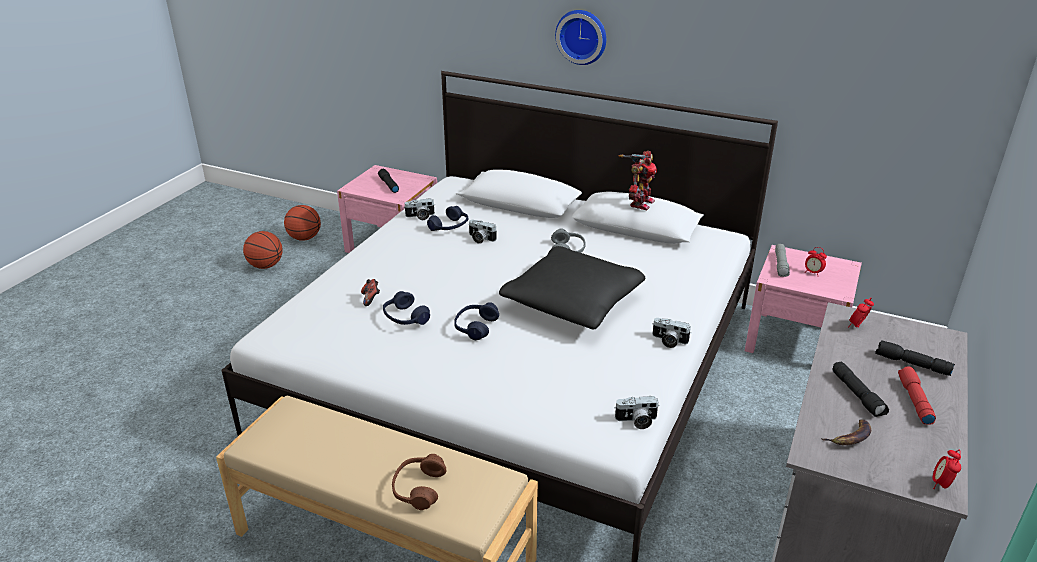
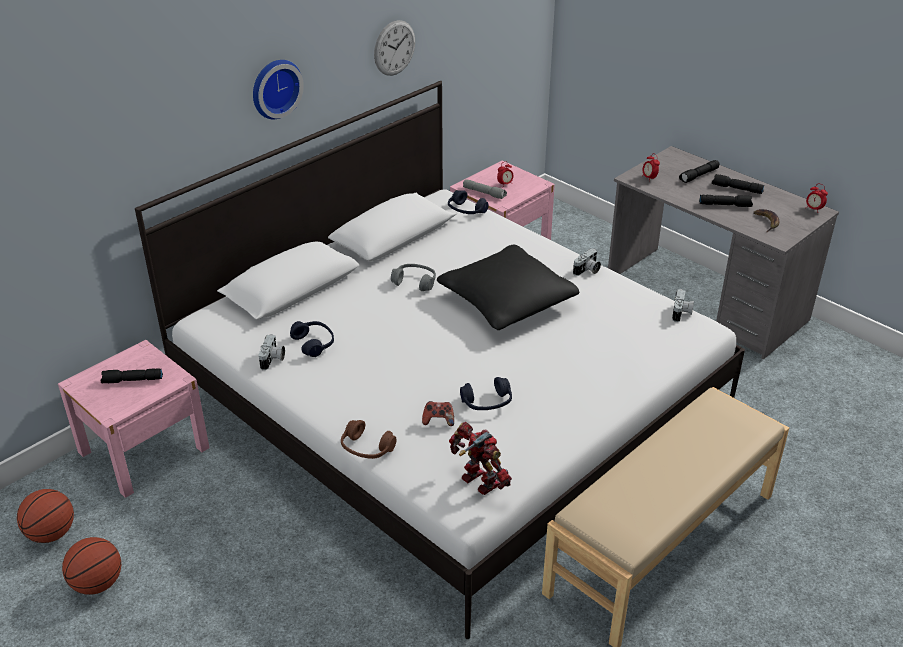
camera: 70 degrees left, 5 degrees up
brown headphones [392,454,446,510] -> brown headphones moved to [341,420,397,459]
blue headphones [454,302,499,340] -> blue headphones moved to [448,190,489,214]
camera [469,220,497,244] -> none
toy robot [618,151,657,211] -> toy robot moved to [449,422,512,495]
red flashlight [898,366,936,425] -> black flashlight [712,174,764,194]
none -> wall clock [374,20,415,76]

